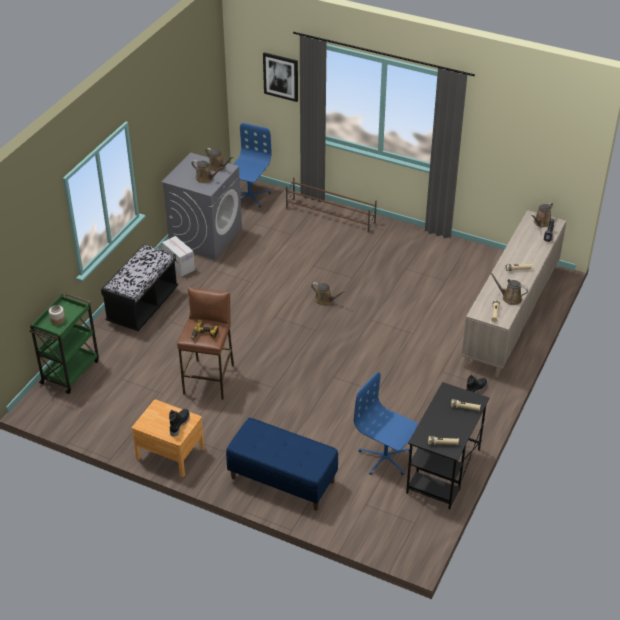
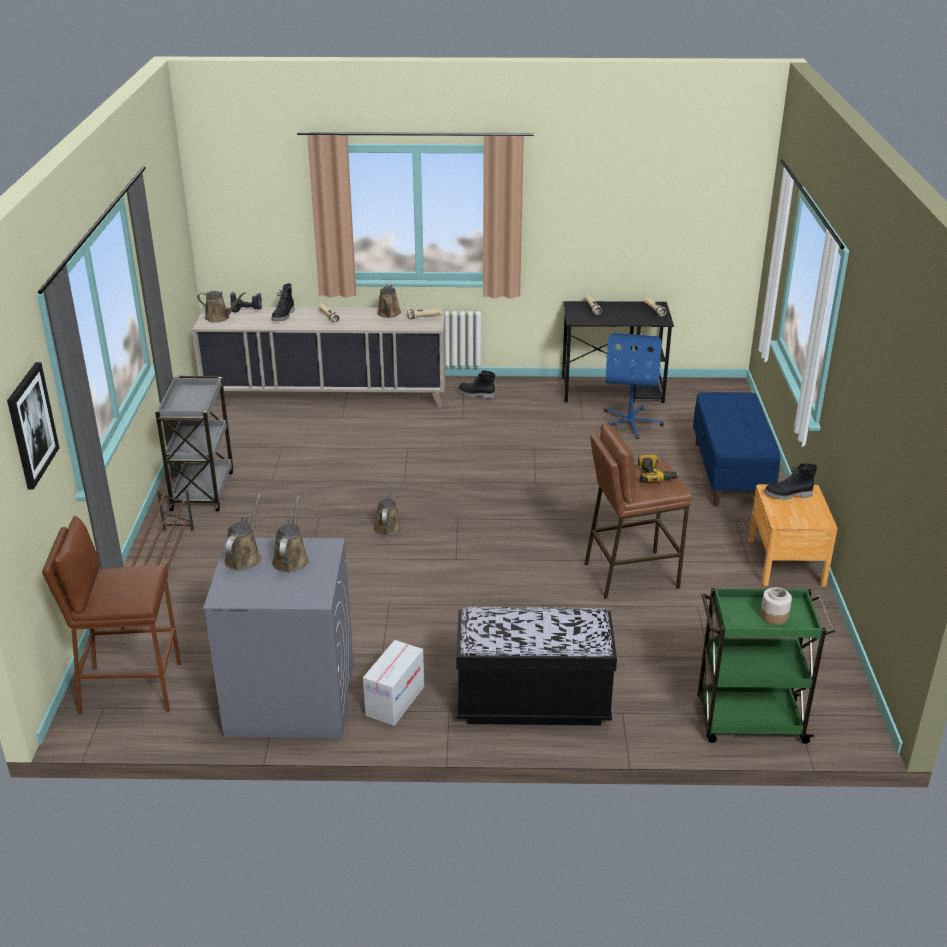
camera: 115 degrees left, 10 degrees down
blue office chair [233,123,272,208] -> brown stool [42,516,181,714]
none -> grey cart [155,376,233,512]
none -> black boot [272,283,295,321]

